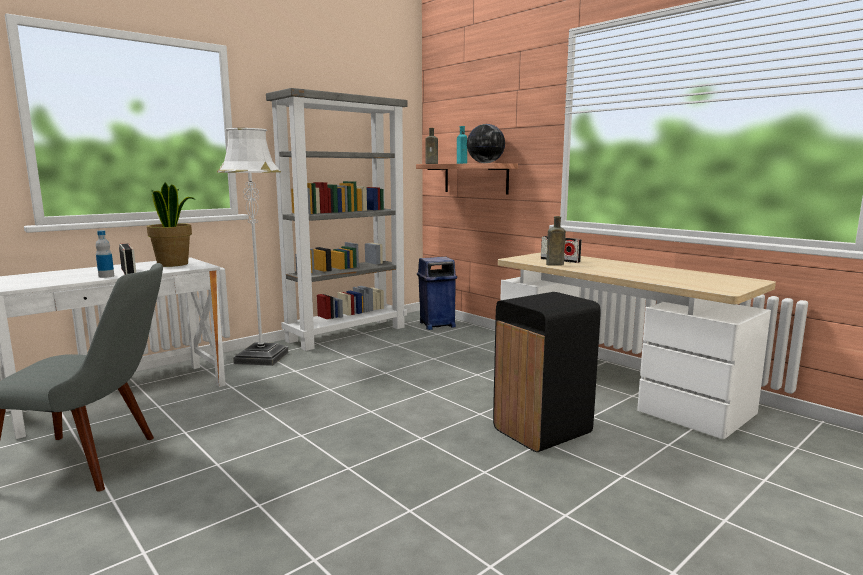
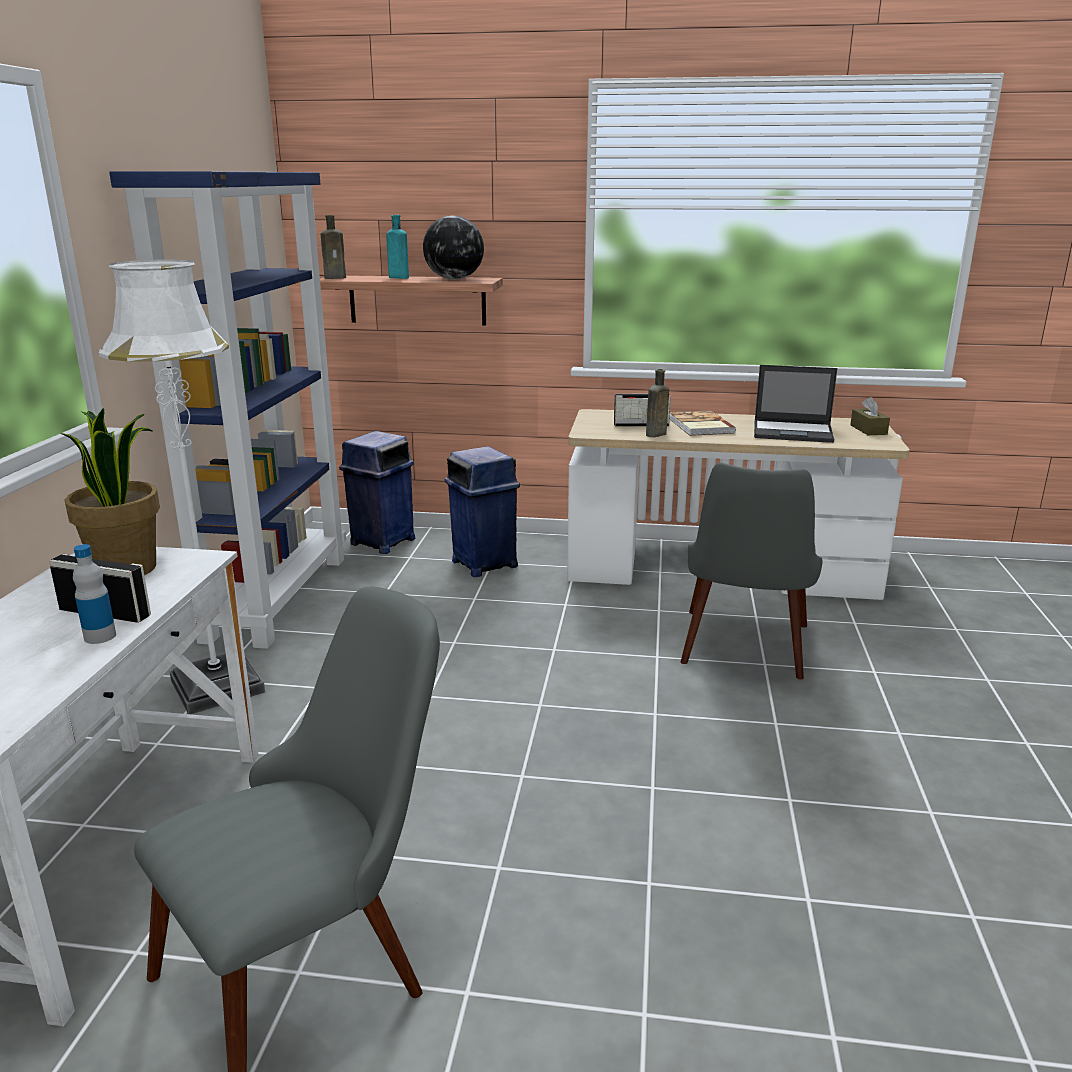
camera: 40 degrees left, 10 degrees up
grey bookcase [266,88,408,351] -> blue bookcase [109,171,346,649]
black trash can [493,292,601,452] -> grey chair [681,463,822,680]
none -> blue trash can [444,446,520,577]
none -> book [670,410,736,436]
none -> laptop [754,365,837,443]
none -> brown tissue box [850,397,890,435]

